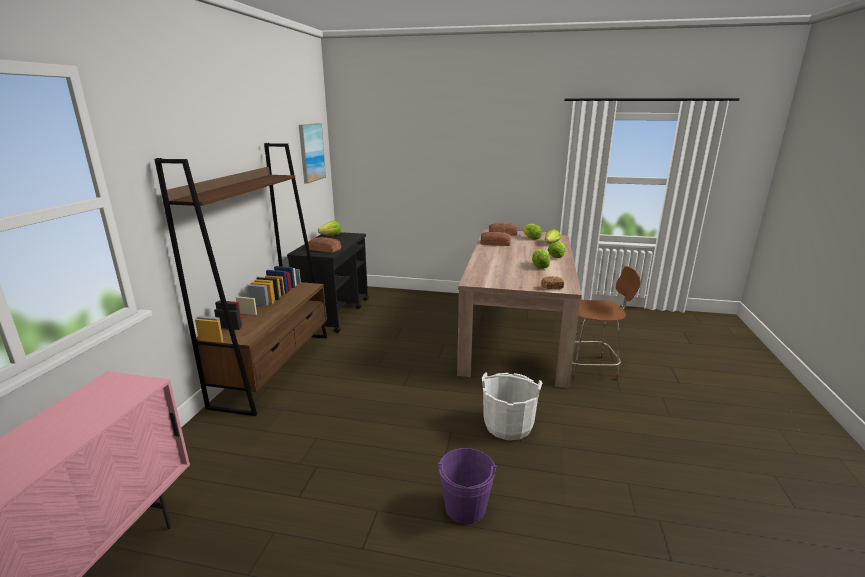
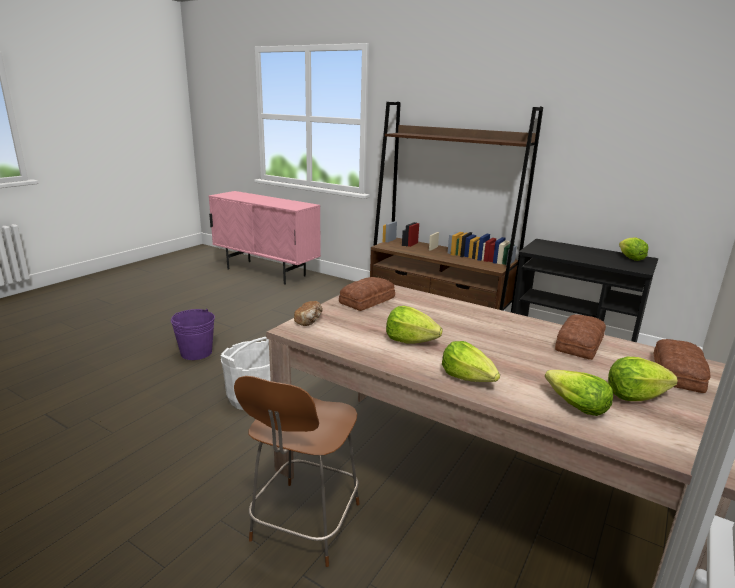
camera: 110 degrees right, 0 degrees up
picture [299,123,326,184] -> none
bread [308,237,341,253] -> bread moved to [339,277,395,311]

